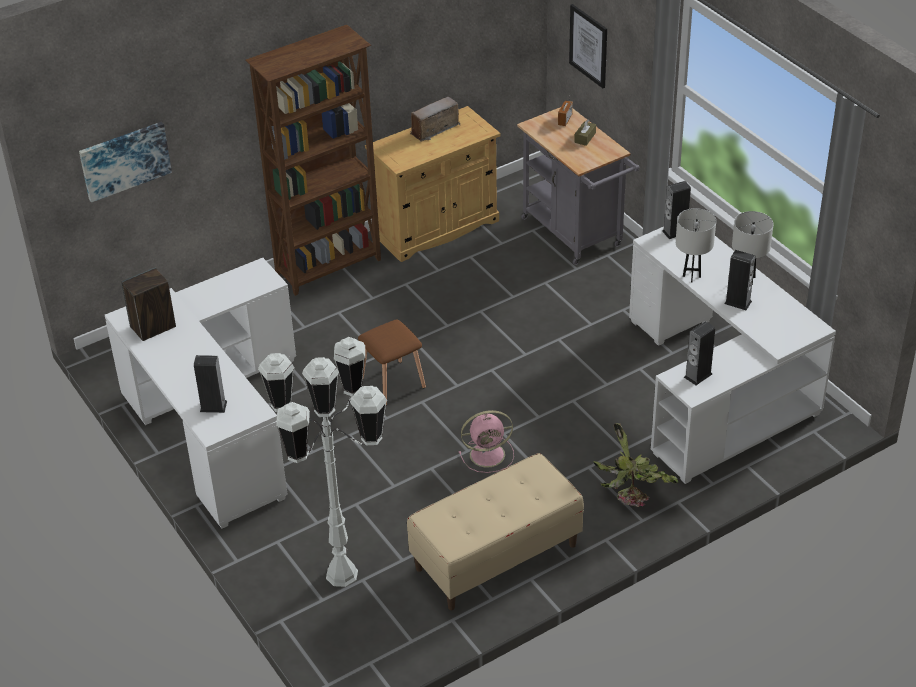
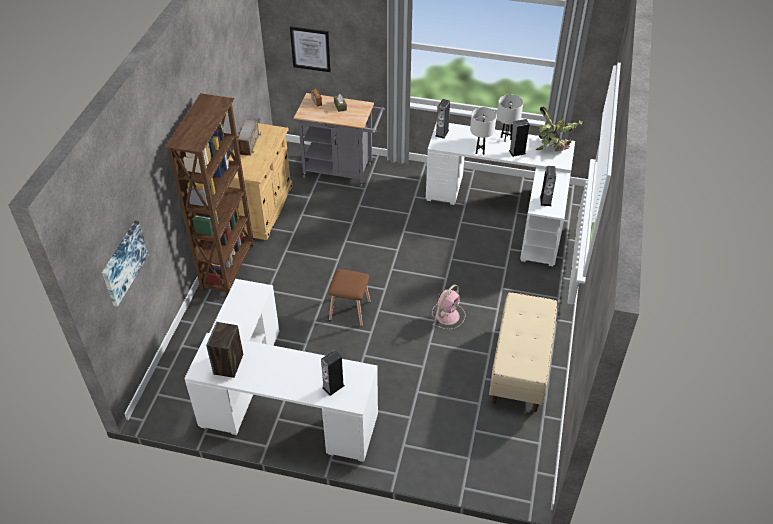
camera: 45 degrees left, 5 degrees up
white floor lamp [258,337,387,587] -> none
potted plant [593,423,679,507] -> potted plant moved to [536,106,584,151]

